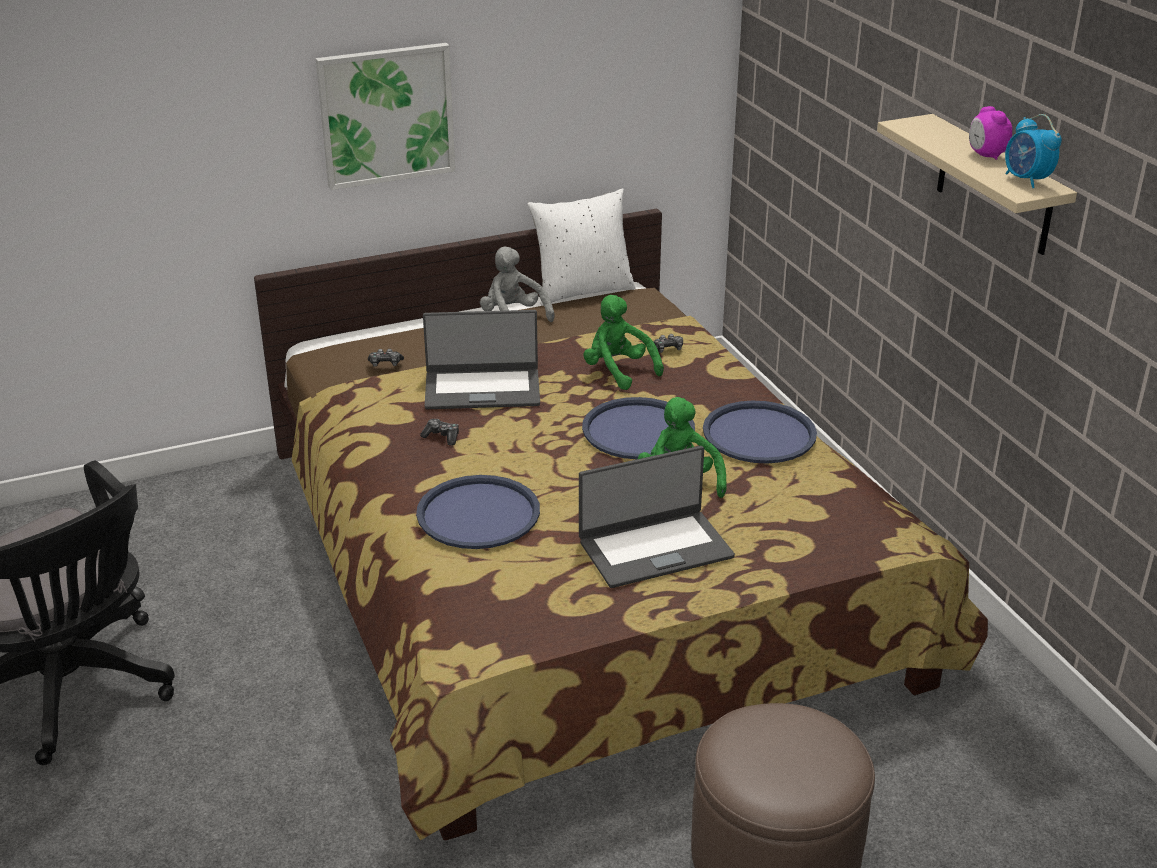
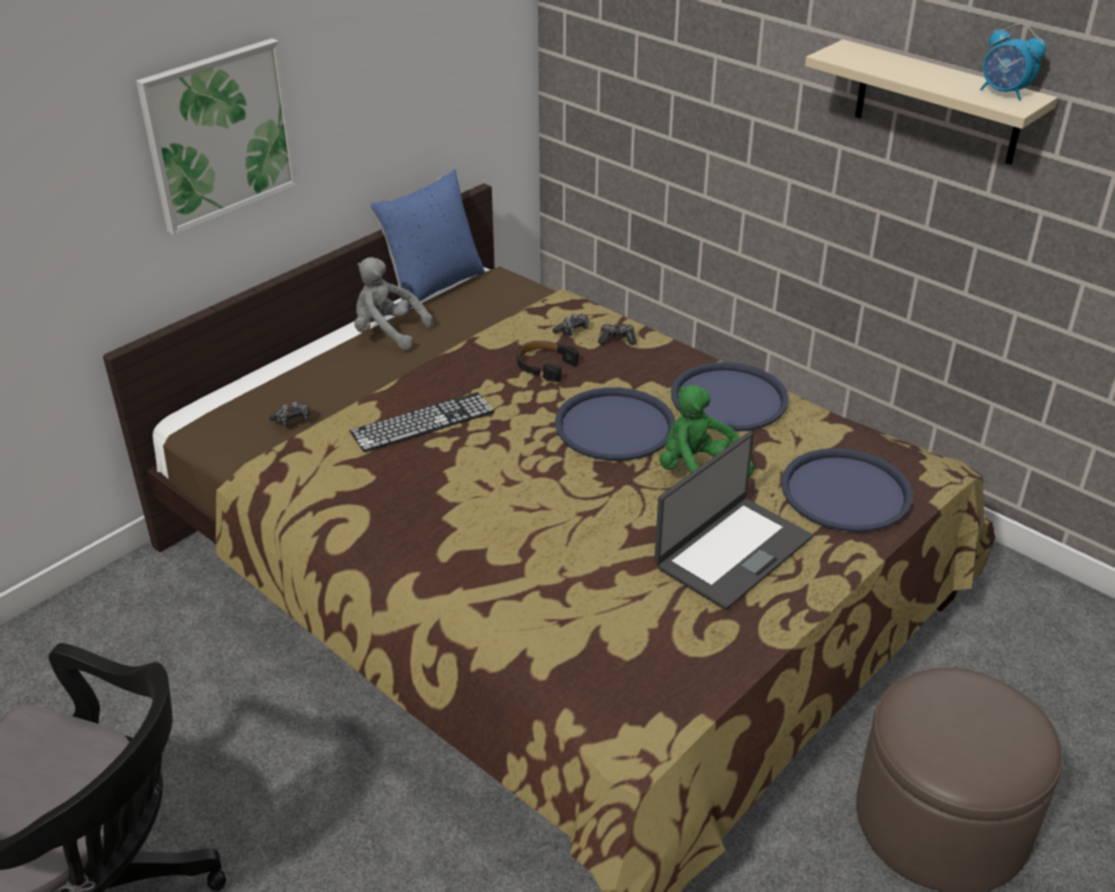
camera: 25 degrees left, 5 degrees up
blue tray [416,475,540,549] -> blue tray moved to [781,448,913,533]
game controller [420,419,459,446] -> game controller moved to [598,324,637,345]
laptop [423,310,540,409] -> keyboard [350,392,494,452]
white pillow [527,188,636,306] -> blue pillow [370,169,485,309]
green plush toy [584,295,664,390] -> black headphones [517,341,579,382]
alarm clock [969,106,1012,160] -> none

